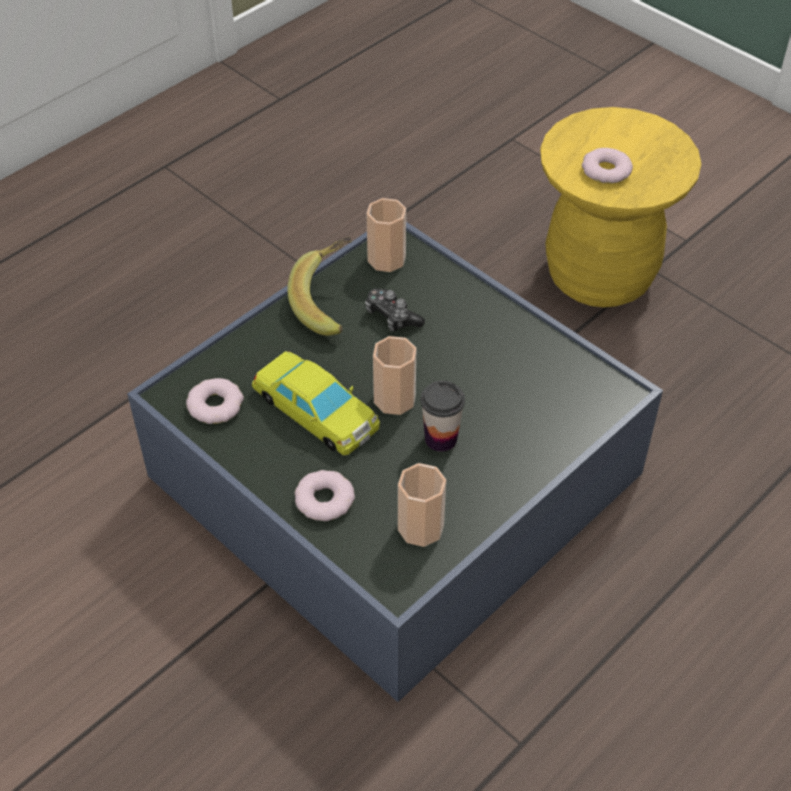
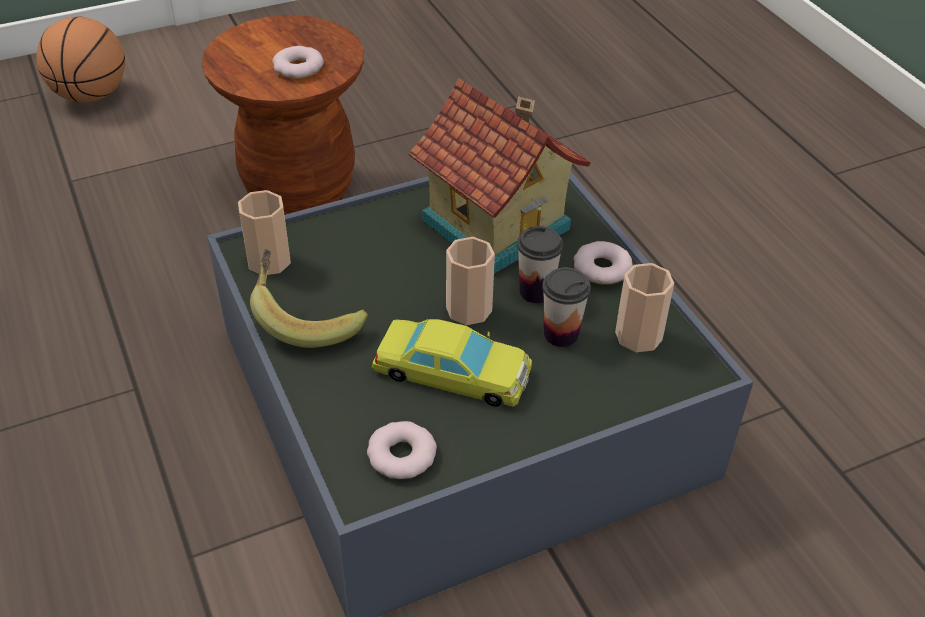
camera: 70 degrees left, 5 degrees down
yellow toy car [252,351,380,456] -> yellow toy car turned 45 degrees clockwise [371,319,532,407]
donut [295,470,355,521] -> donut moved to [574,241,633,285]
game controller [365,288,425,332] -> none
yellow stool [540,107,701,308] -> brown stool [202,15,364,215]
none -> basketball [36,16,125,103]
none -> toy house [408,78,591,274]
none -> cup [542,267,591,347]

